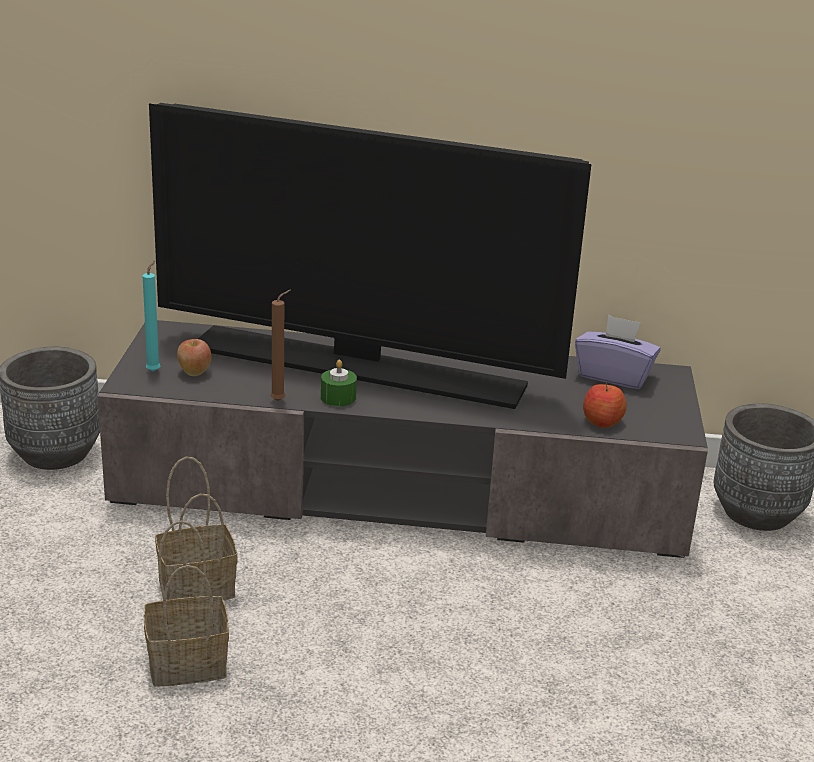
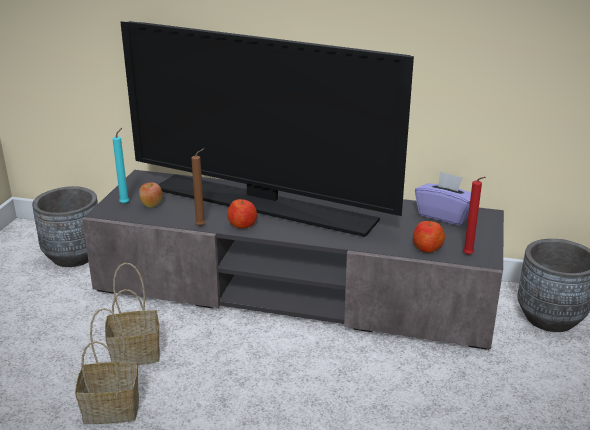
camera: 10 degrees right, 0 degrees up
green candle [321,360,357,406] -> apple [227,199,257,229]
none -> red candle [463,177,486,255]

